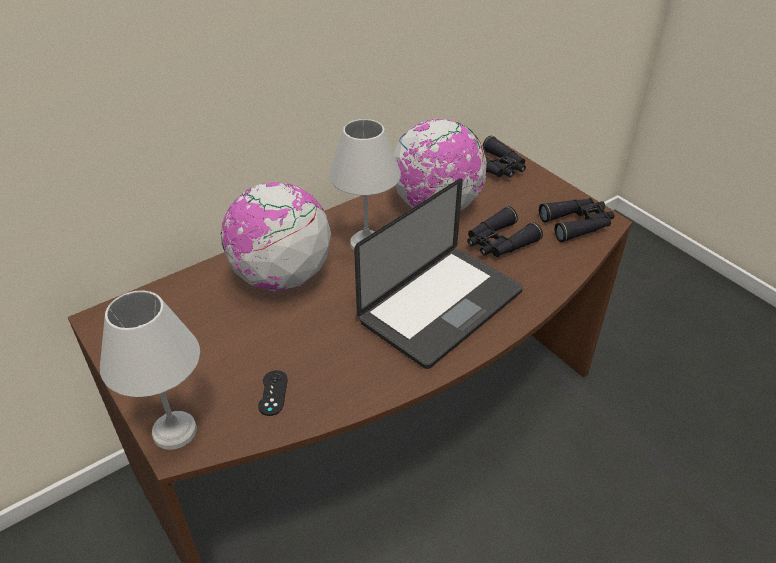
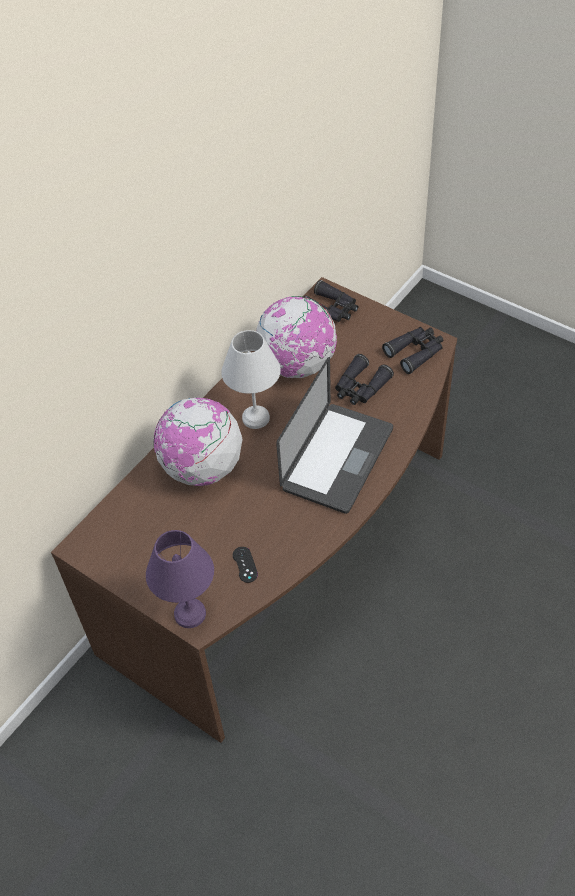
camera: 15 degrees left, 10 degrees up
white table lamp [100,291,200,450] -> purple table lamp [146,530,214,628]

